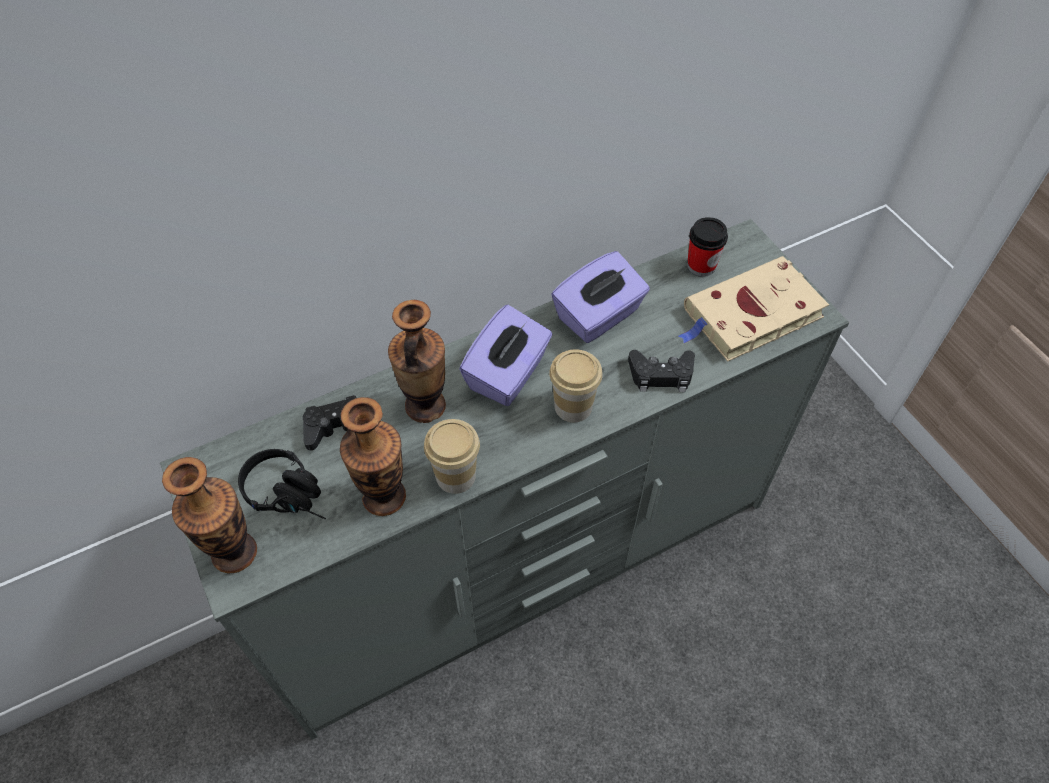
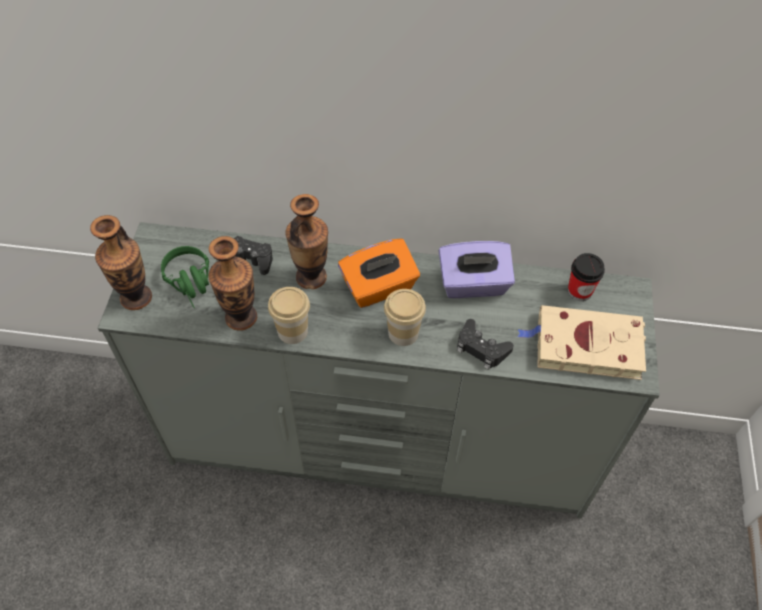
camera: 35 degrees right, 0 degrees up
black headphones [238,449,326,519] -> green headphones [161,246,209,308]
purple tissue box [459,305,553,406] -> orange tissue box [338,238,420,308]

